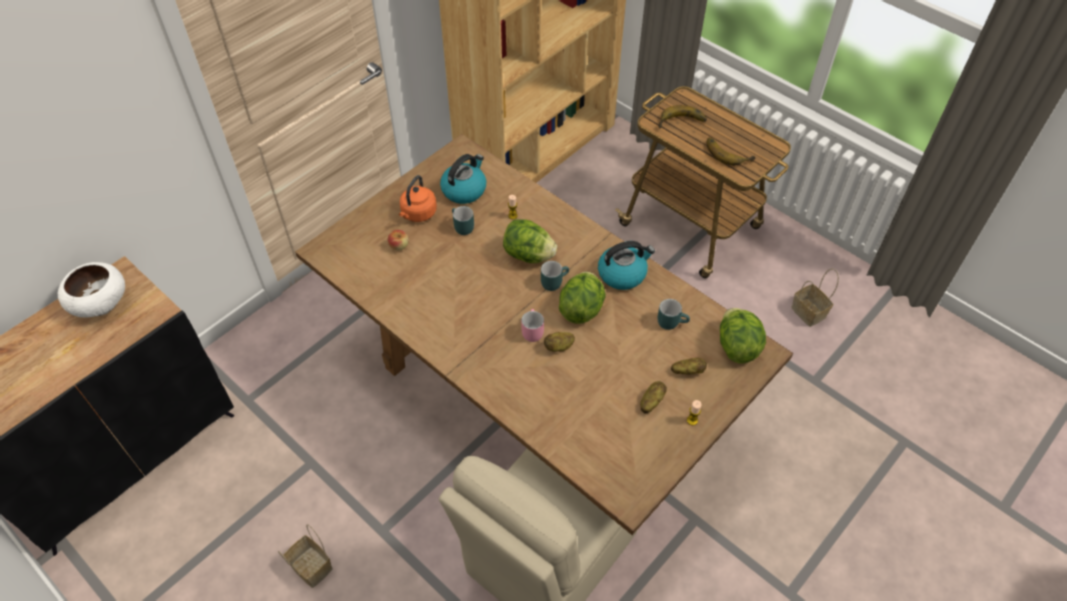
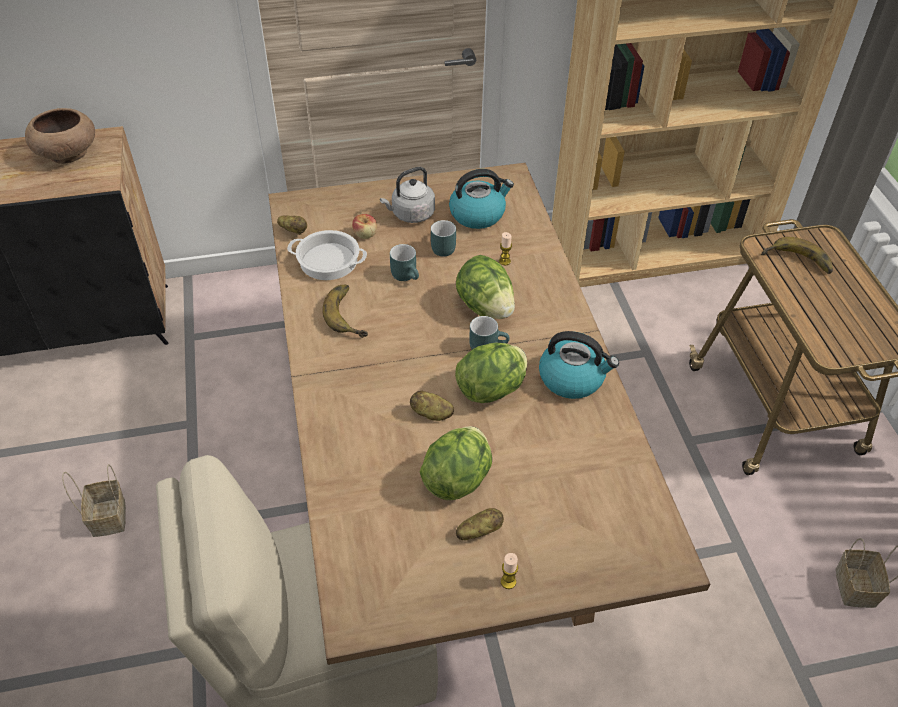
camera: 35 degrees right, 5 degrees down
white bowl [58,262,125,318] -> brown bowl [25,108,95,164]
orange kettle [399,175,437,222] -> grey kettle [380,167,435,223]
pink mug [521,309,544,342] -> none
turquoise mug [657,299,690,330] -> turquoise mug moved to [390,244,419,281]
potato [671,358,707,374] -> potato moved to [277,215,307,235]
banana [707,137,755,165] -> banana moved to [322,285,368,338]
lettuce [720,308,766,364] -> lettuce moved to [420,426,492,500]
none -> cooking pot [287,230,367,280]

